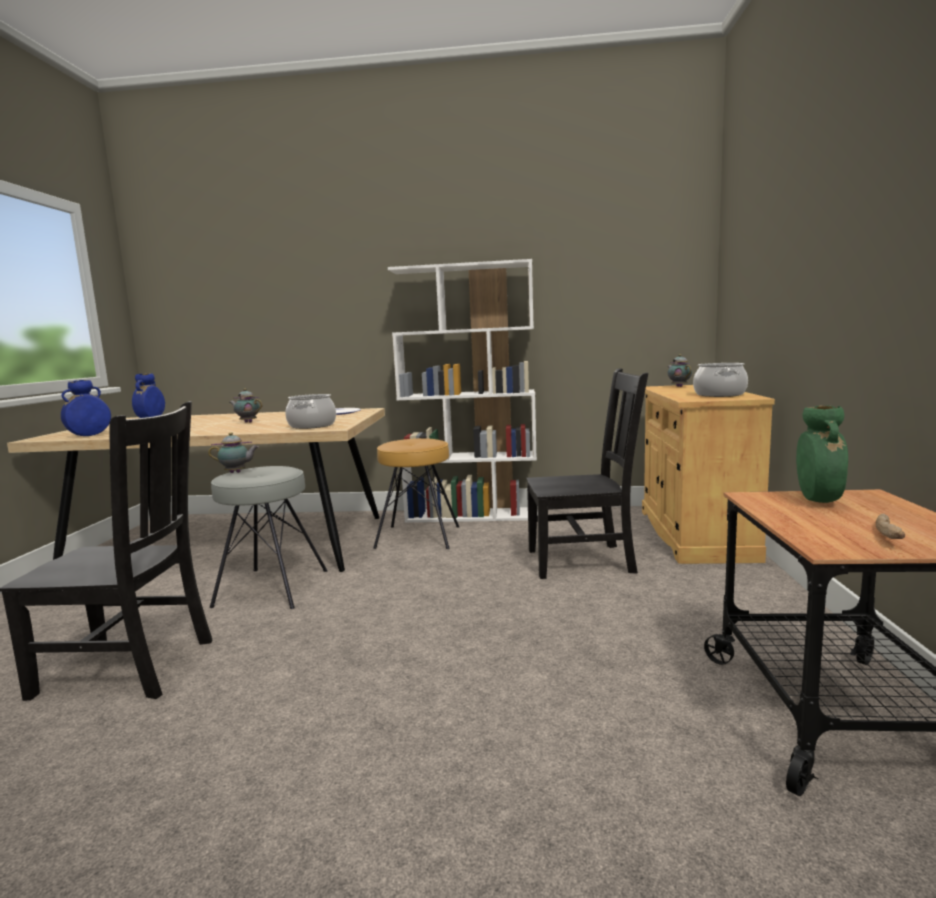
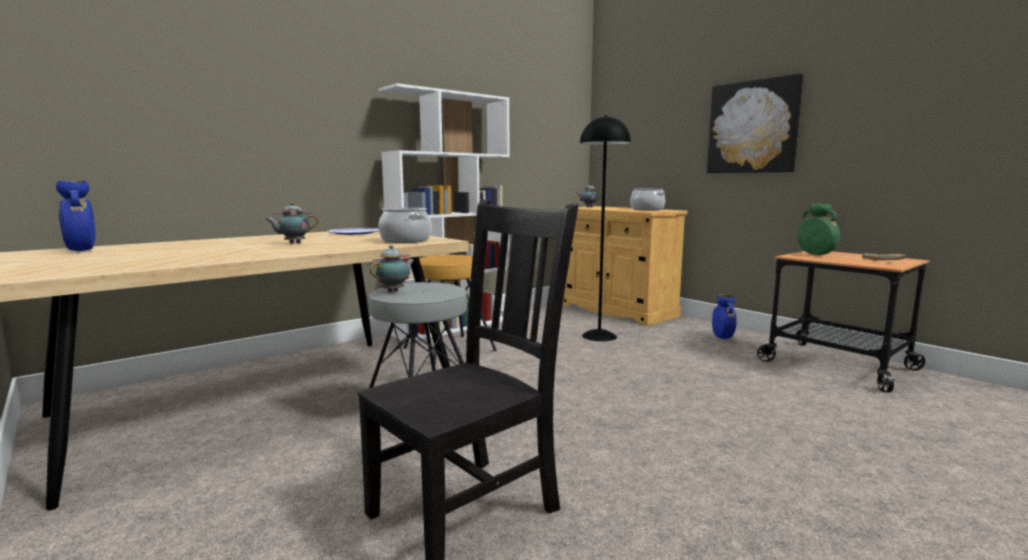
camera: 45 degrees left, 0 degrees up
blue vase [61,380,111,436] -> blue vase moved to [712,294,737,339]
black chair [526,368,648,579] -> black floor lamp [580,115,631,341]
none -> picture [707,73,803,173]

